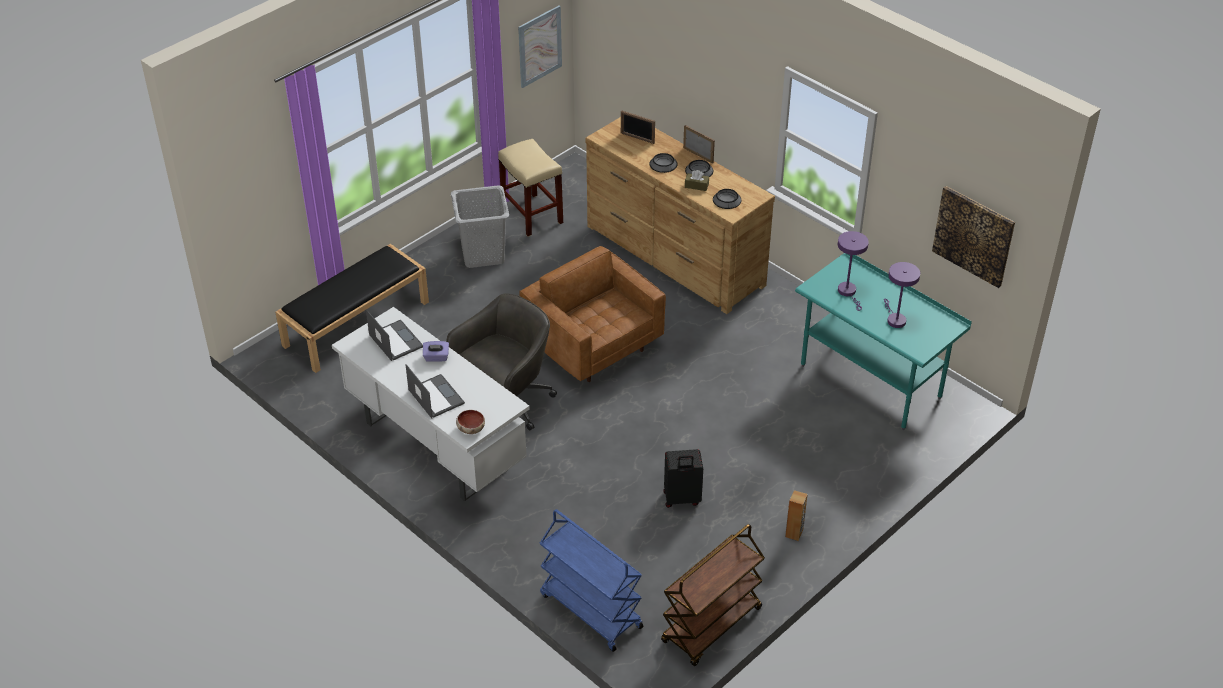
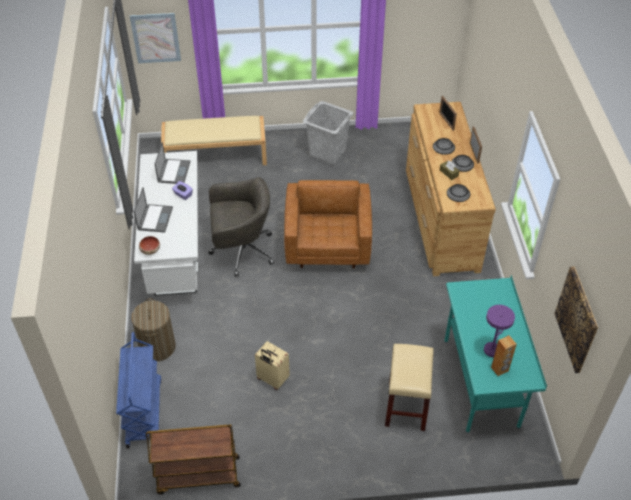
camera: 40 degrees right, 5 degrees up
black bench [275,244,429,373] -> beige bench [161,116,267,165]
beige stool [498,139,563,237] -> beige stool moved to [385,344,434,431]
picture [518,6,562,88] -> picture moved to [130,13,181,63]
black suitcase [663,449,703,508] -> beige suitcase [255,341,290,390]
brown speaker [785,490,808,541] -> brown speaker moved to [491,335,517,376]
purple table lamp [838,231,869,311] -> none
none -> laundry basket [131,298,176,361]

